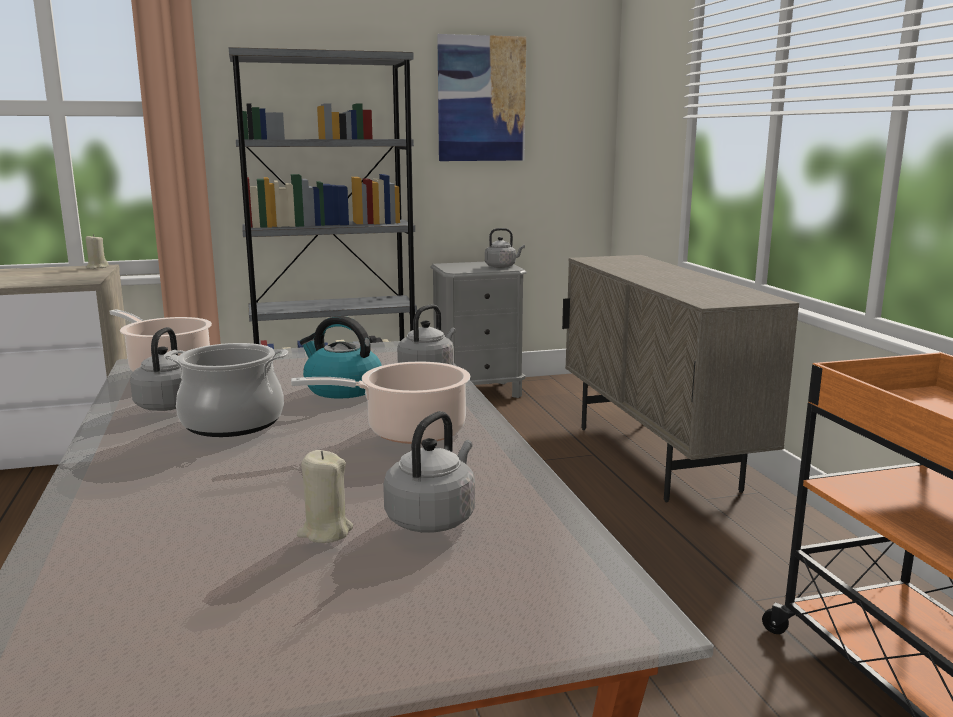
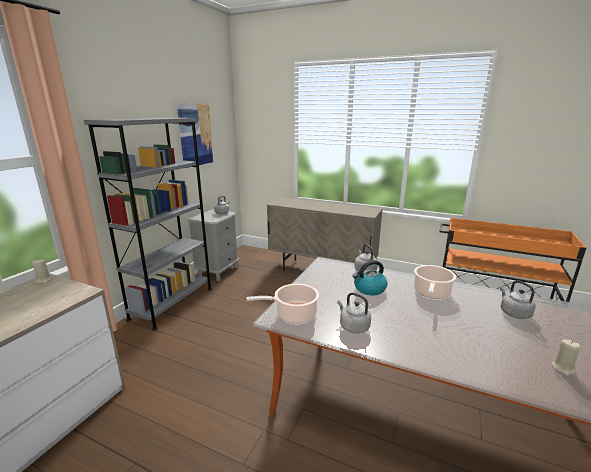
camera: 50 degrees left, 5 degrees up
cooking pot [164,343,288,437] -> none
beige candle [297,450,353,543] -> beige candle moved to [552,339,580,376]

